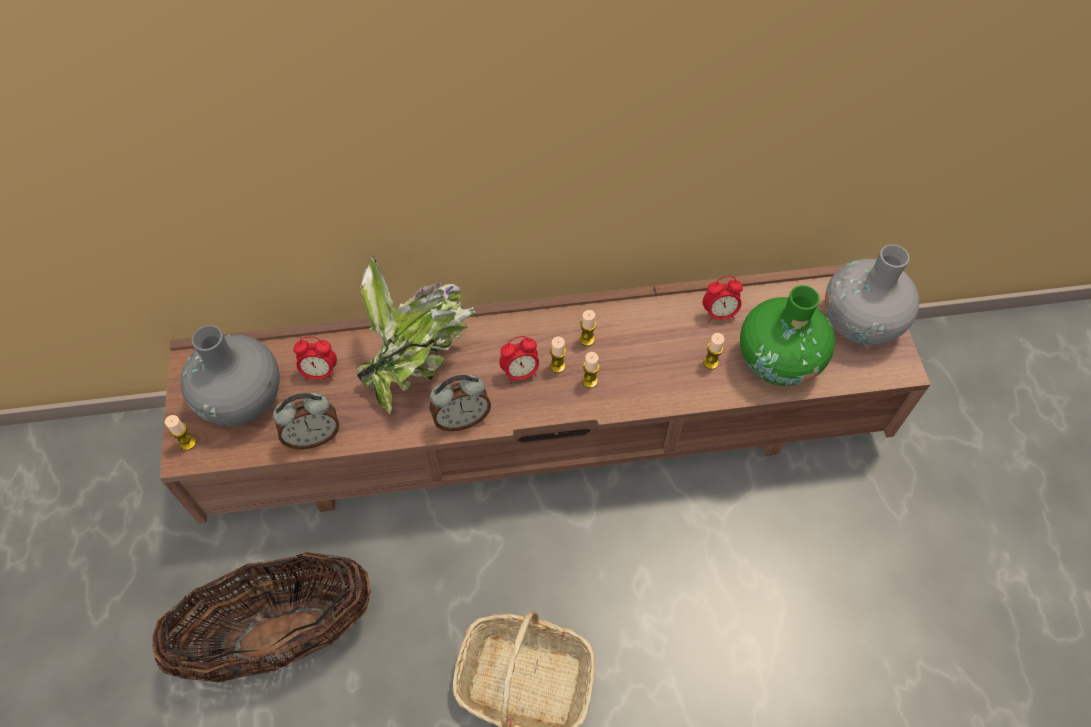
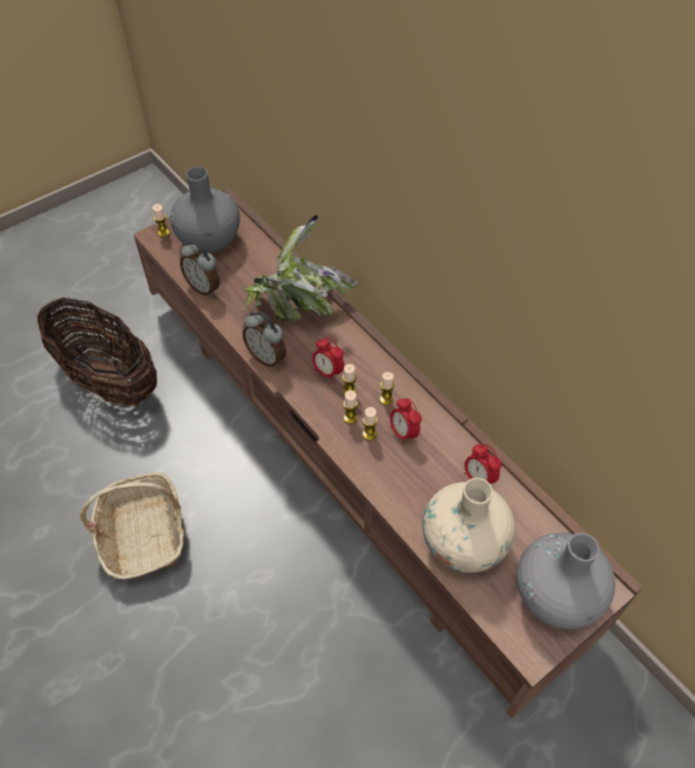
camera: 60 degrees right, 5 degrees down
alarm clock [293,336,337,381] -> alarm clock moved to [390,398,422,445]
candle [703,333,724,370] -> candle moved to [363,407,377,441]
green vase [740,285,835,386] -> beige vase [423,478,515,573]

